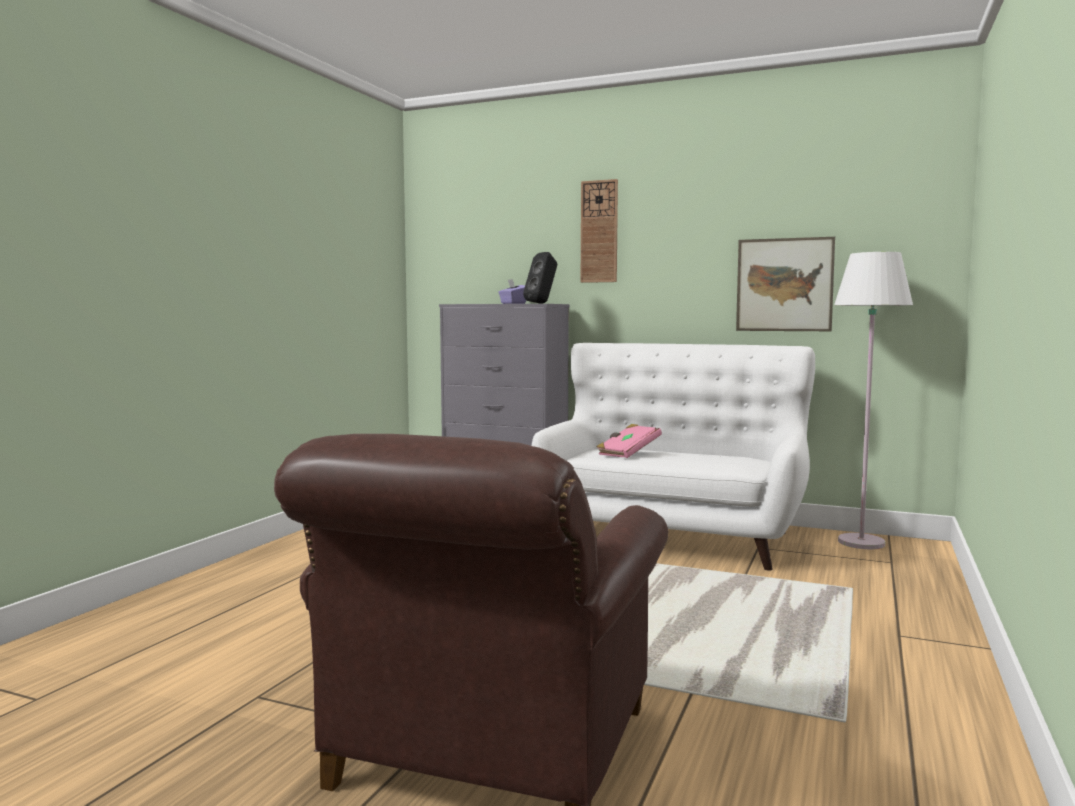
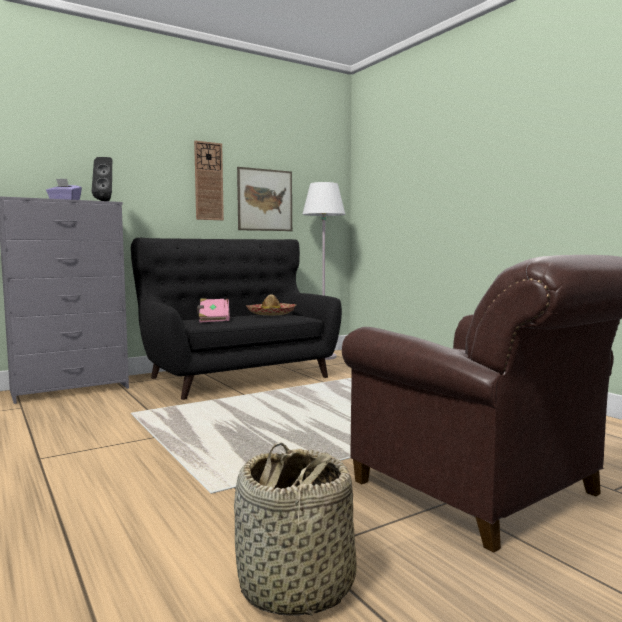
camera: 55 degrees left, 0 degrees up
white sofa [532,343,815,571] -> black sofa [131,238,342,400]
wall clock [581,179,618,283] -> wall clock moved to [194,141,224,220]
none -> basket [234,442,357,616]
none -> hat [246,294,296,316]

